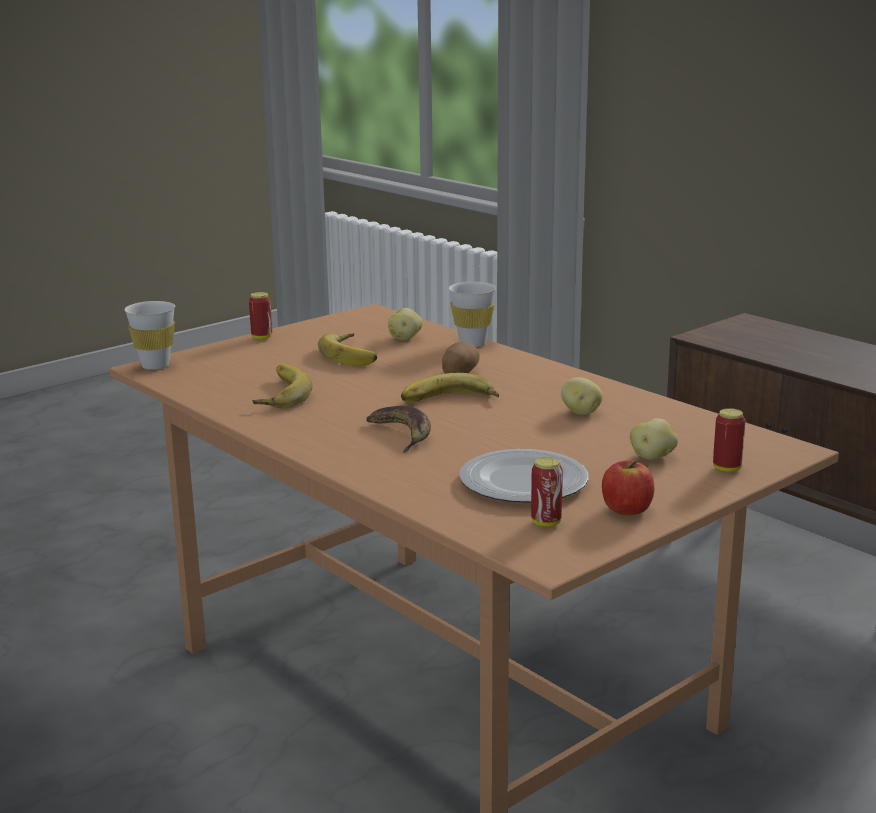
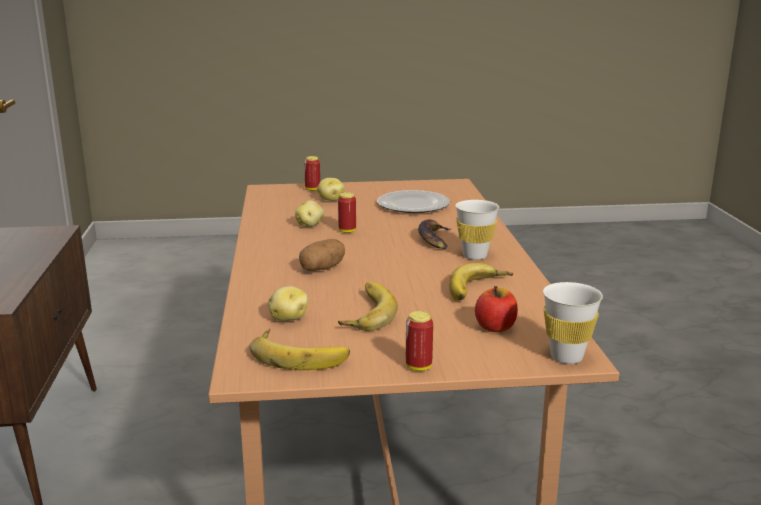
camera: 145 degrees left, 0 degrees up
banana [401,373,499,403] -> banana moved to [250,329,350,370]
white cup [449,282,496,347] -> white cup moved to [455,200,499,260]
can [531,457,563,527] -> can moved to [338,192,356,233]
apple [602,460,654,516] -> apple moved to [475,286,518,332]

